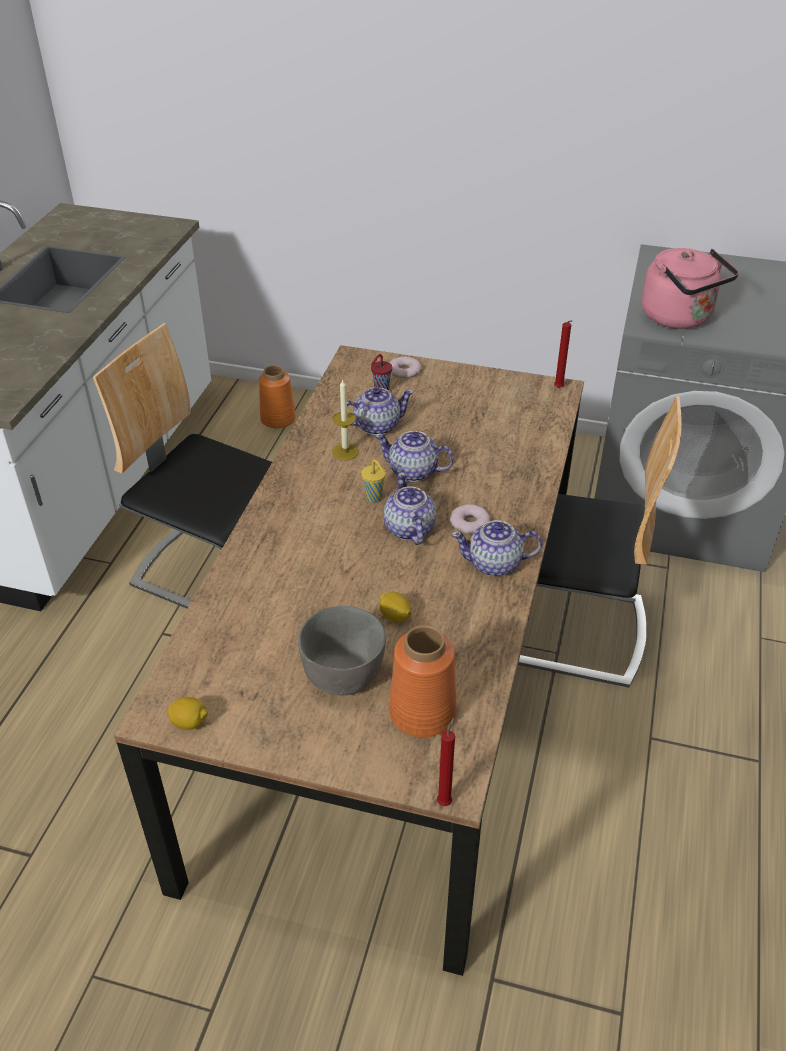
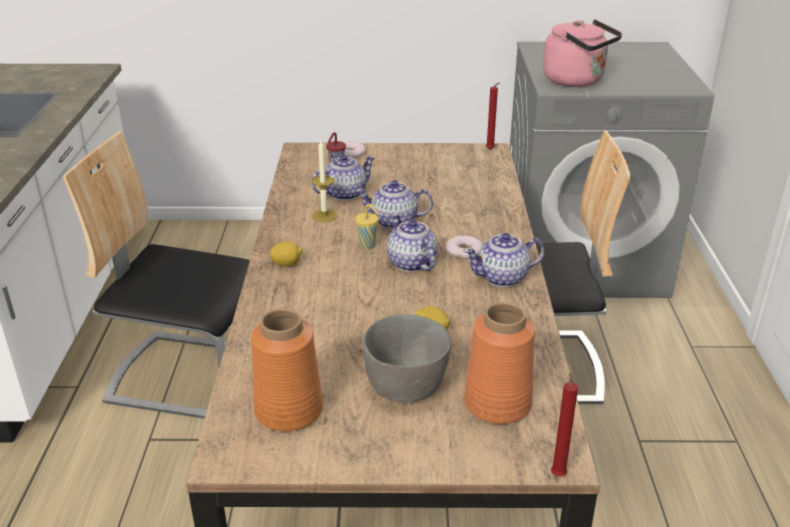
camera: 15 degrees left, 10 degrees down
lemon [168,697,208,730] -> lemon moved to [270,241,303,267]
orange vase [259,365,296,428] -> orange vase moved to [251,308,323,431]

